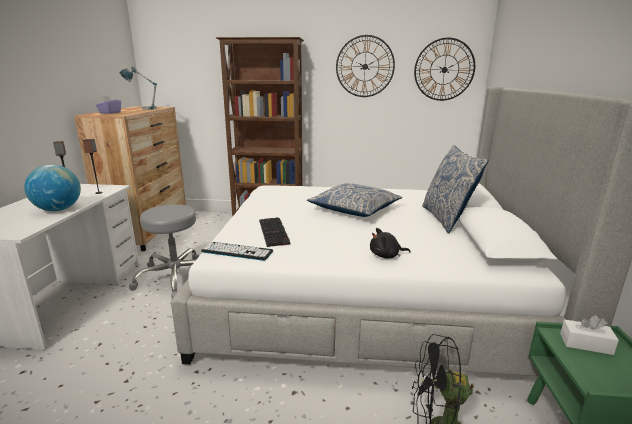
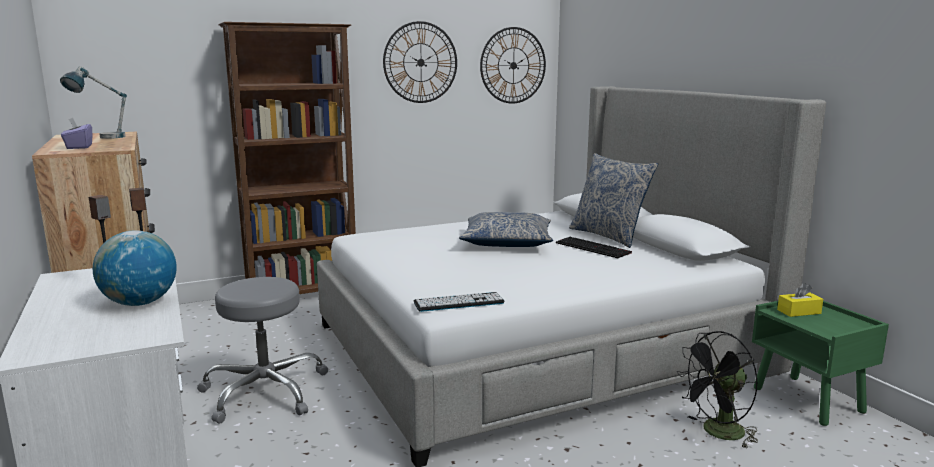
camera: 30 degrees left, 5 degrees down
keyboard [259,218,290,247] -> keyboard moved to [556,237,632,258]
black plush toy [370,228,411,259] -> none
white tissue box [560,315,619,355] -> yellow tissue box [777,283,823,317]

